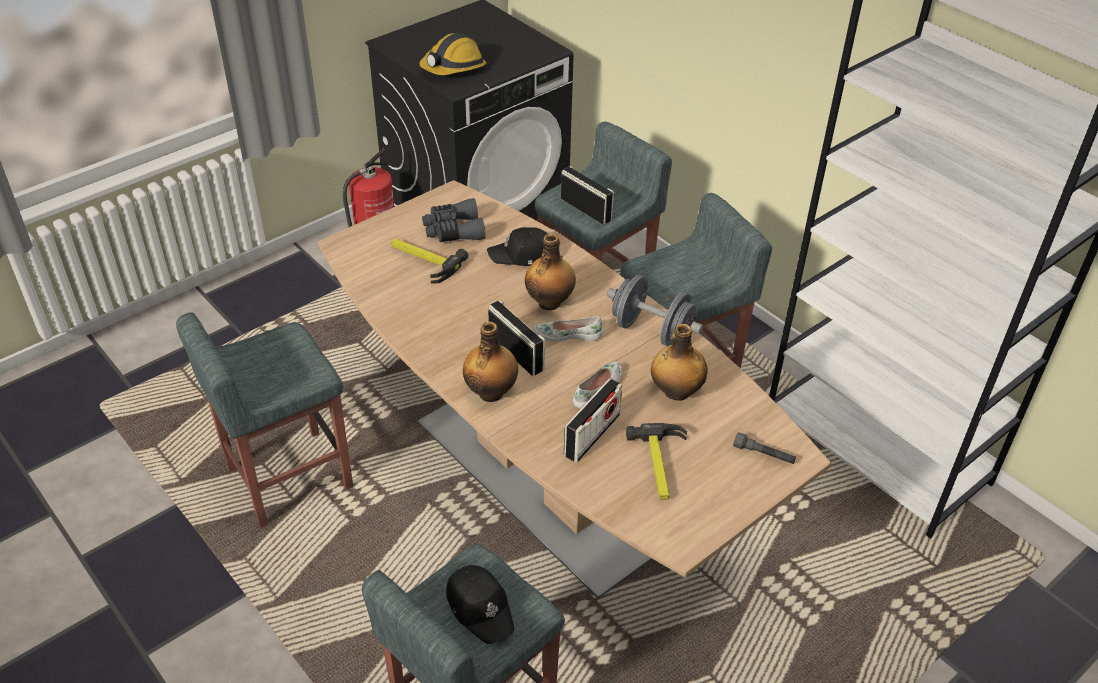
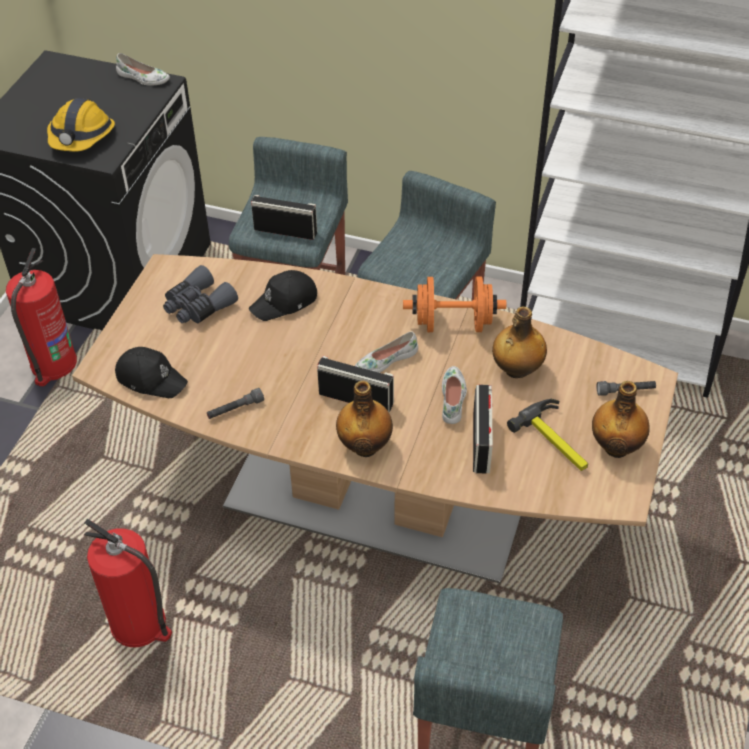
camera: 30 degrees left, 5 degrees up
grey stool [176,312,353,528] -> fire extinguisher [84,519,172,647]
hammer [391,239,468,283] -> none
black cap [446,565,515,644] -> black cap moved to [115,347,188,398]
bottle [525,233,576,310] -> bottle moved to [592,381,650,458]
grey dumbbell [607,275,703,346] -> orange dumbbell [403,277,506,332]
none -> white shoe [116,53,170,86]
none -> grey flashlight [207,388,264,419]

